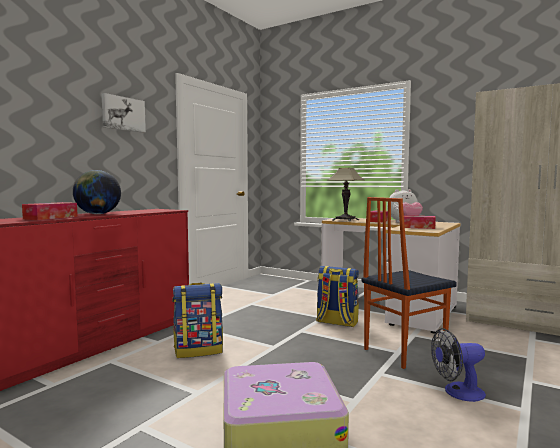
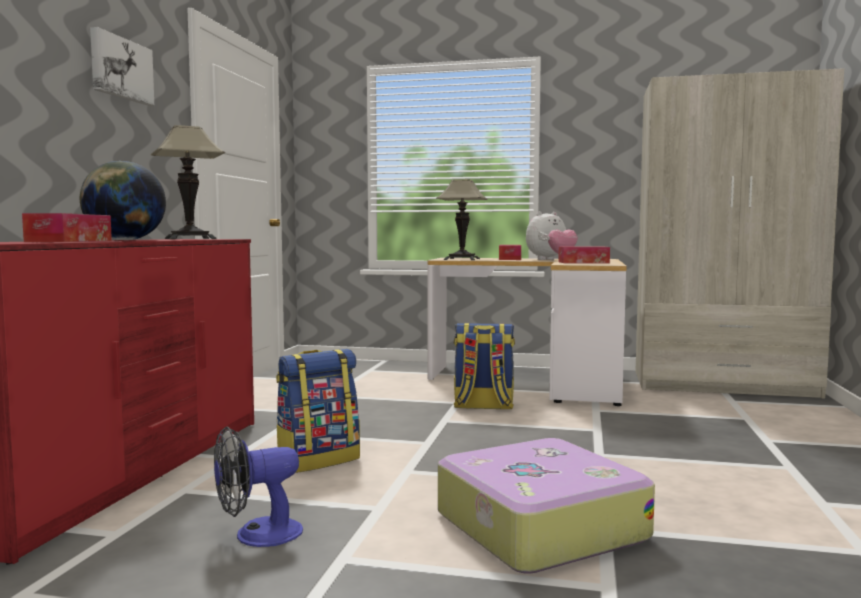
camera: 20 degrees left, 0 degrees up
chair [362,197,457,369] -> none
fan [431,328,486,402] -> fan moved to [214,427,303,547]
none -> table lamp [151,125,225,239]

